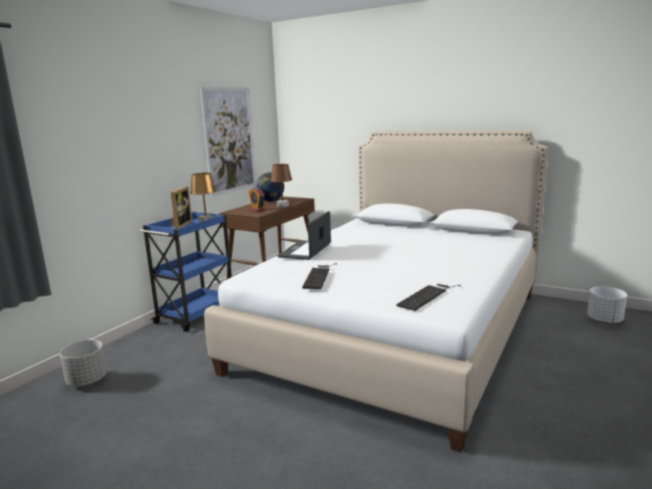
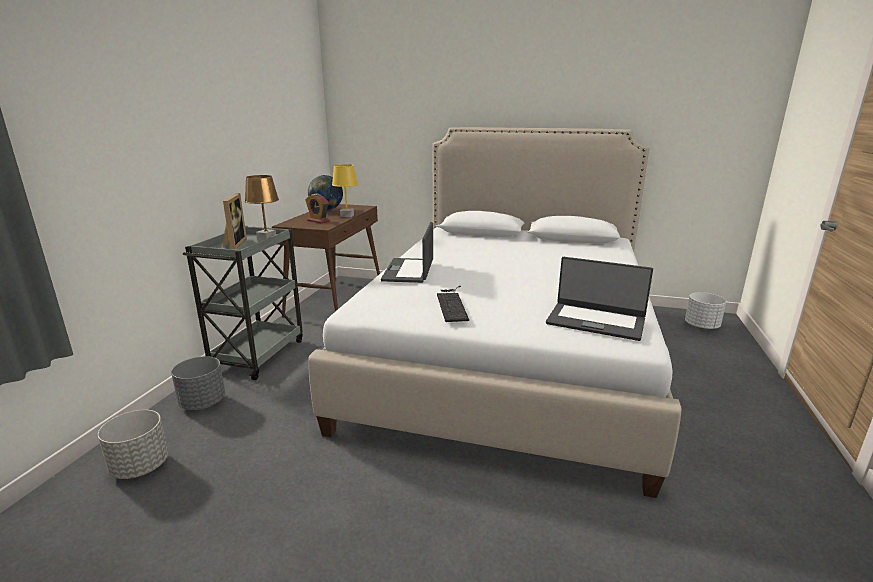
camera: 15 degrees left, 5 degrees up
blue cart [140,212,232,332] -> grey cart [183,226,303,380]
picture [200,87,256,196] -> none
brown table lamp [271,164,292,207] -> yellow table lamp [332,164,358,217]
keyboard [396,284,461,311] -> laptop [546,257,653,341]
none -> grey planter [171,356,225,410]

